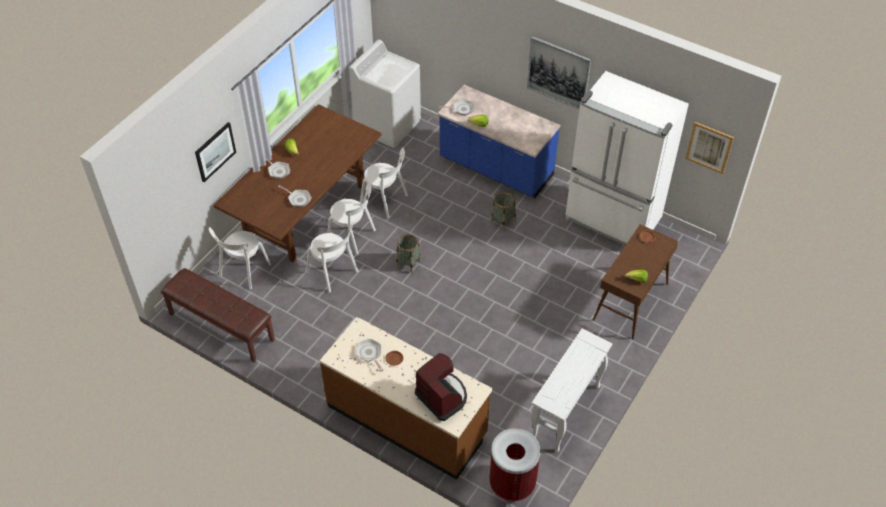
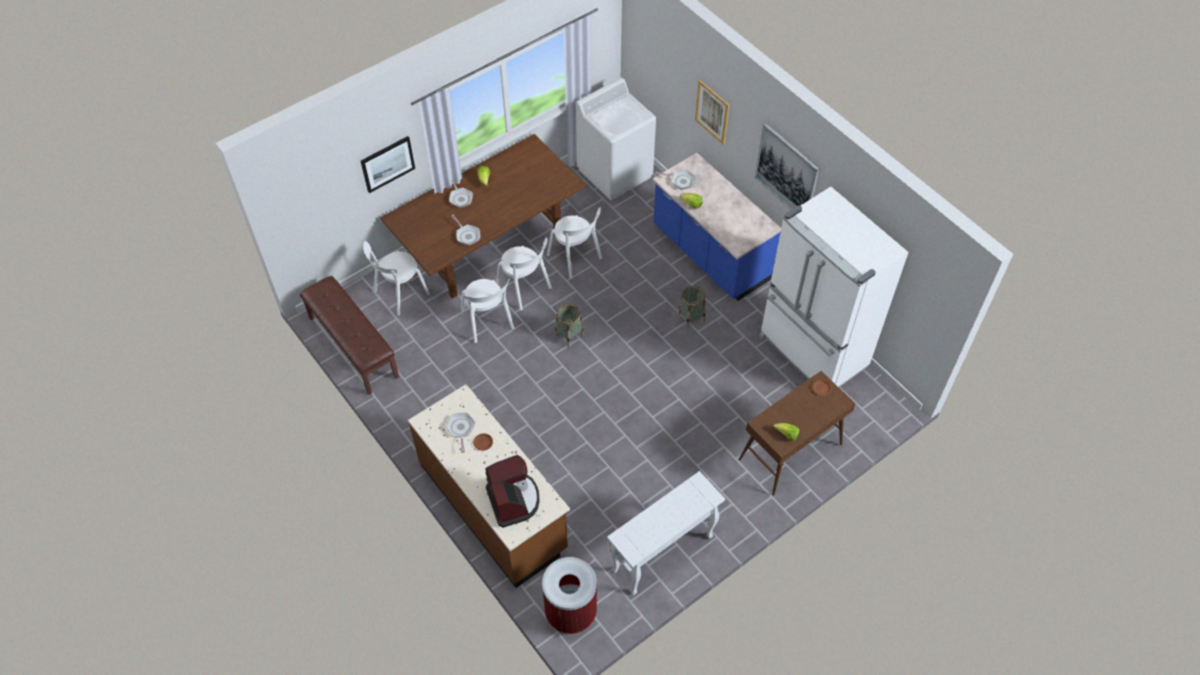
camera: 20 degrees right, 5 degrees up
picture [685,122,734,174] -> picture moved to [695,80,729,145]

